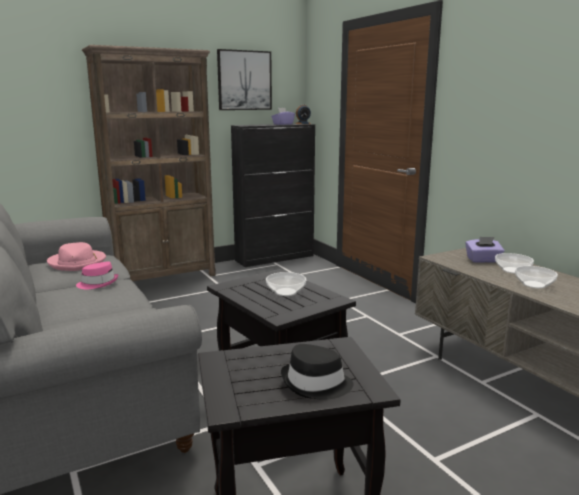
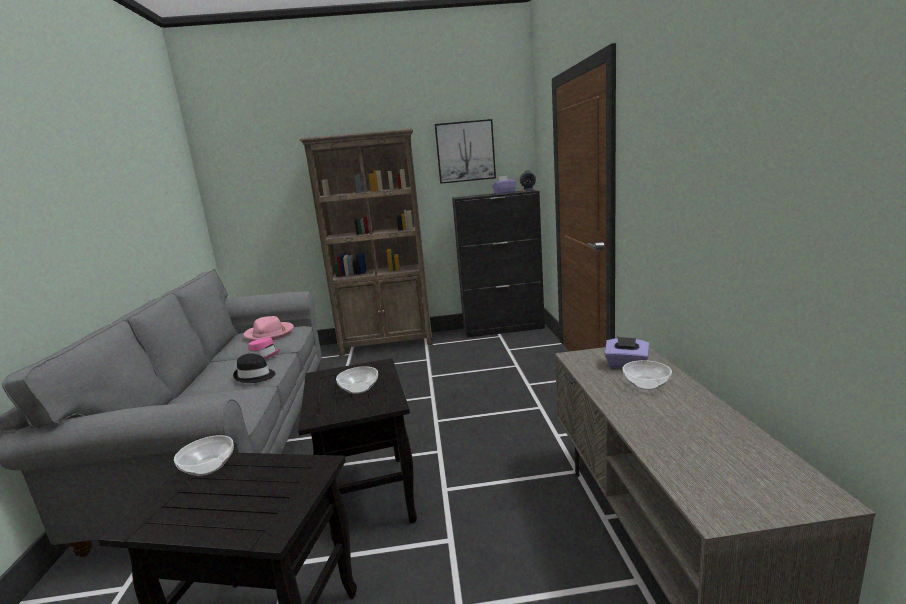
camera: 25 degrees right, 0 degrees up
black hat [281,344,354,400] -> black hat moved to [233,353,276,383]
bowl [515,266,558,288] -> bowl moved to [174,435,234,476]

